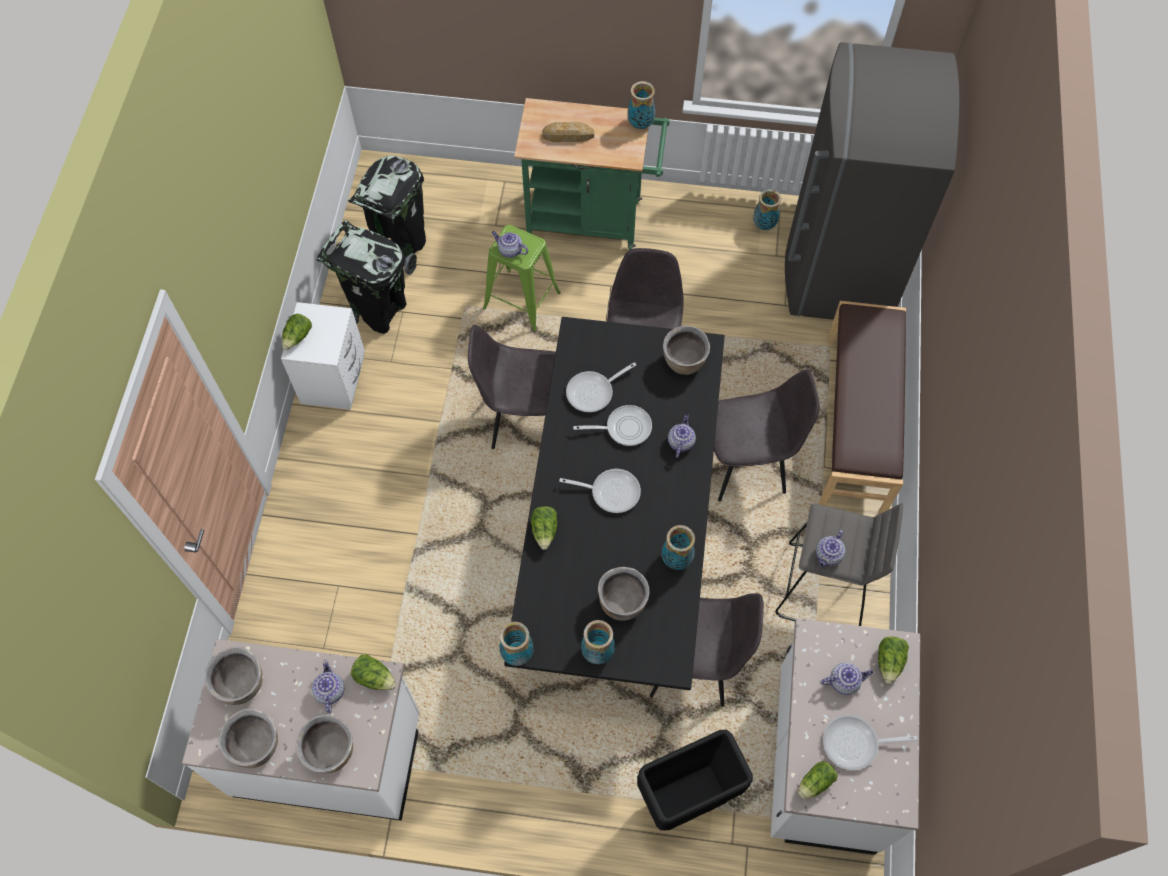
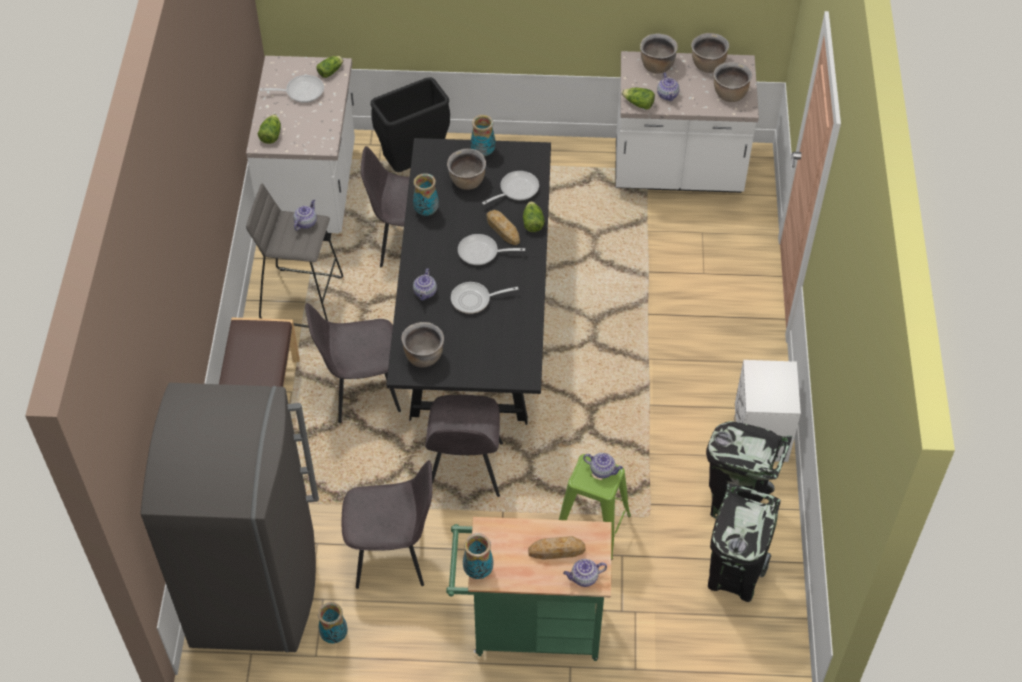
camera: 175 degrees right, 10 degrees down
lettuce [282,314,312,350] -> none
grey chair [468,325,556,449] -> grey chair moved to [342,460,432,589]
vase [499,622,534,666] -> none
frying pan [566,362,636,412] -> frying pan moved to [482,171,539,205]
teapot [821,663,874,695] -> teapot moved to [563,559,607,587]
none -> bread [487,210,520,245]

